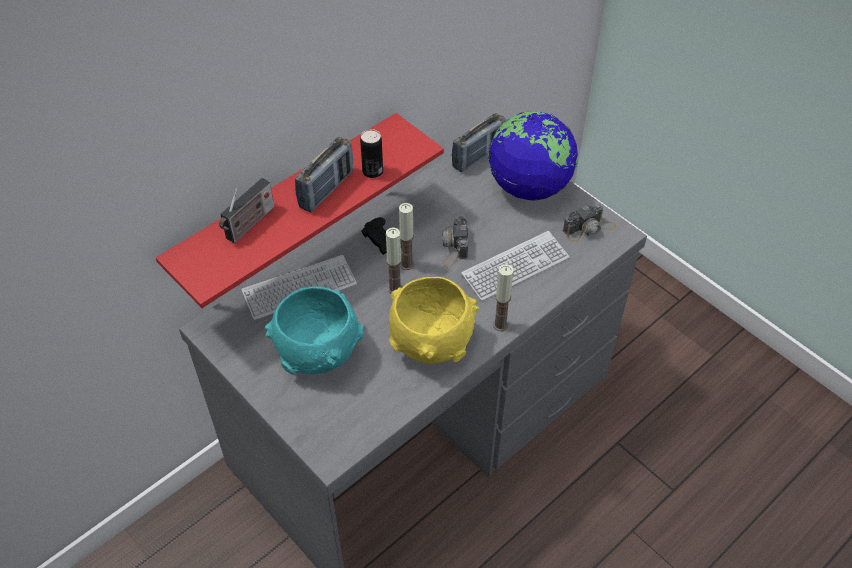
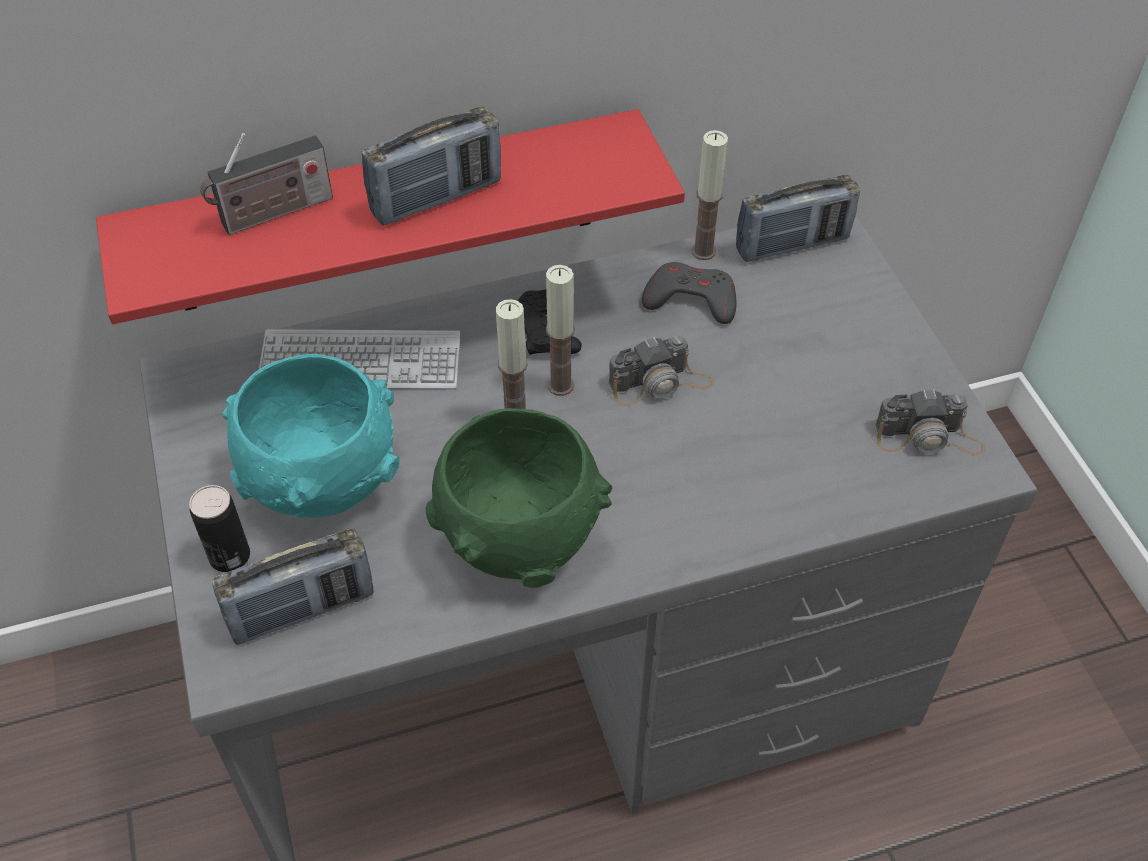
camera: 25 degrees right, 0 degrees up
can [360,129,383,178] -> can moved to [189,485,250,572]
yellow bowl [389,277,479,364] -> green bowl [425,408,612,588]
camera [442,215,468,267] -> camera turned 135 degrees counterclockwise [609,336,714,406]
keyboard [461,231,569,301] -> none
globe [489,111,578,201] -> none
candle [493,264,513,331] -> candle moved to [691,130,728,260]
none -> radio [212,528,373,645]
none -> grey game controller [642,262,737,324]

